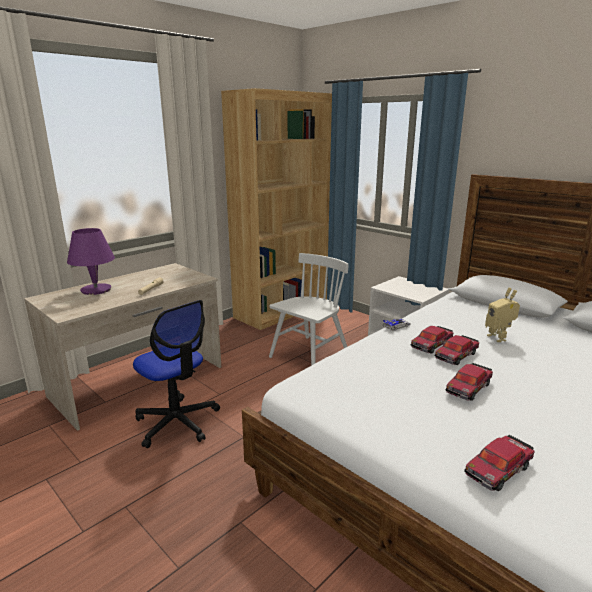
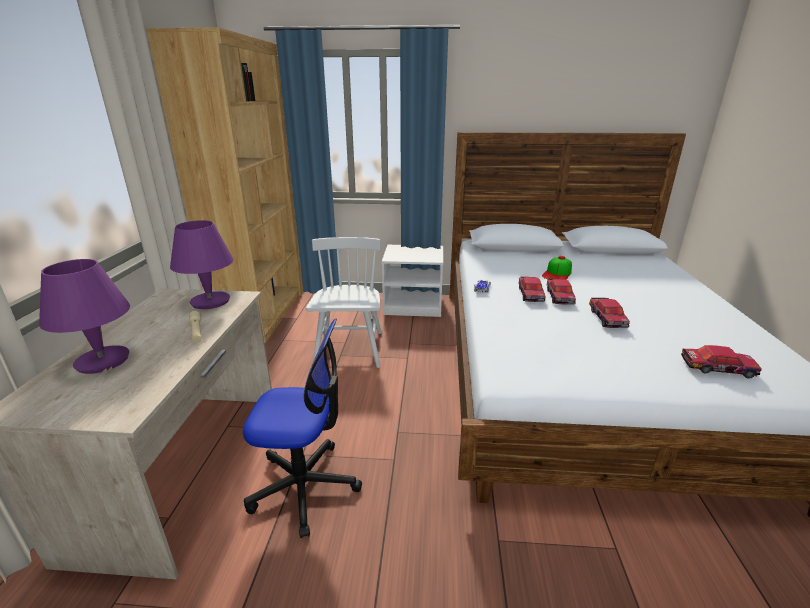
camera: 40 degrees left, 5 degrees up
toy car [464,435,535,491] -> toy car turned 90 degrees counterclockwise [681,345,762,379]
toy robot [485,287,520,342] -> cap [542,256,572,280]
none -> purple table lamp [170,220,234,309]

